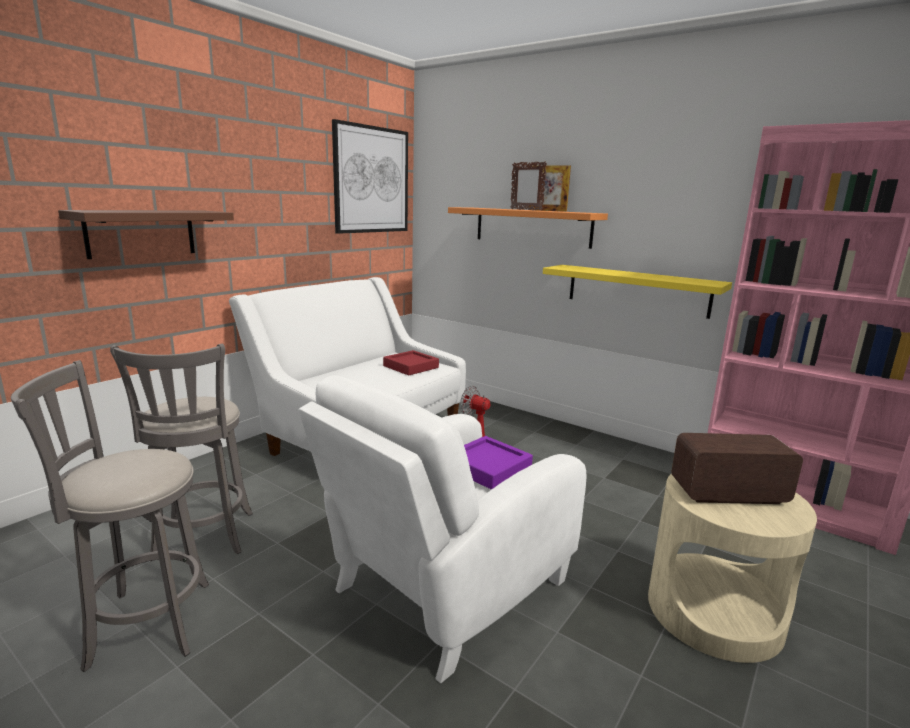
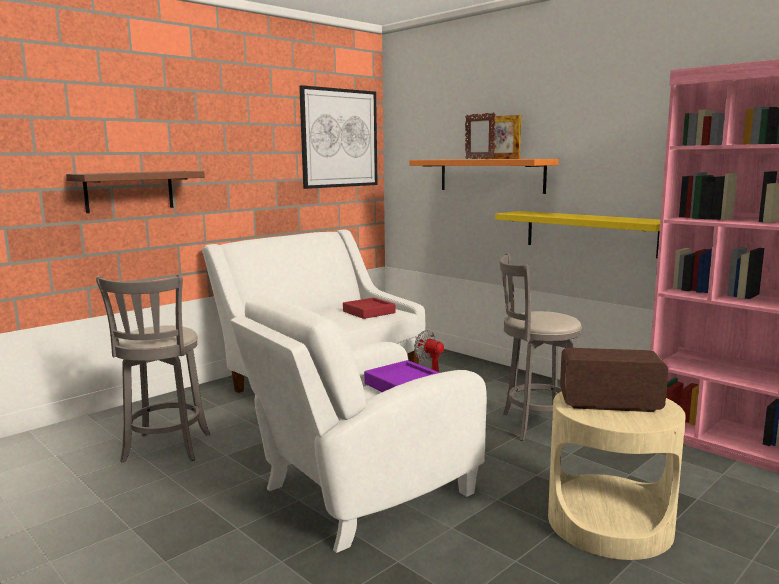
camera: 10 degrees right, 5 degrees down
grey stool [11,360,209,672] -> grey stool moved to [499,253,582,441]

